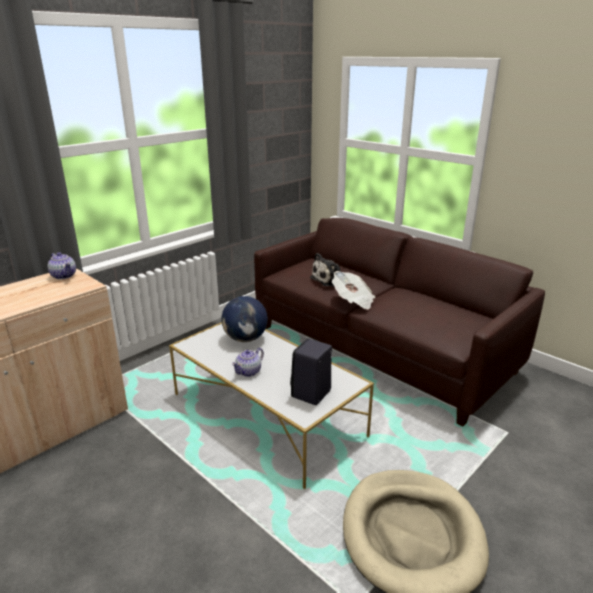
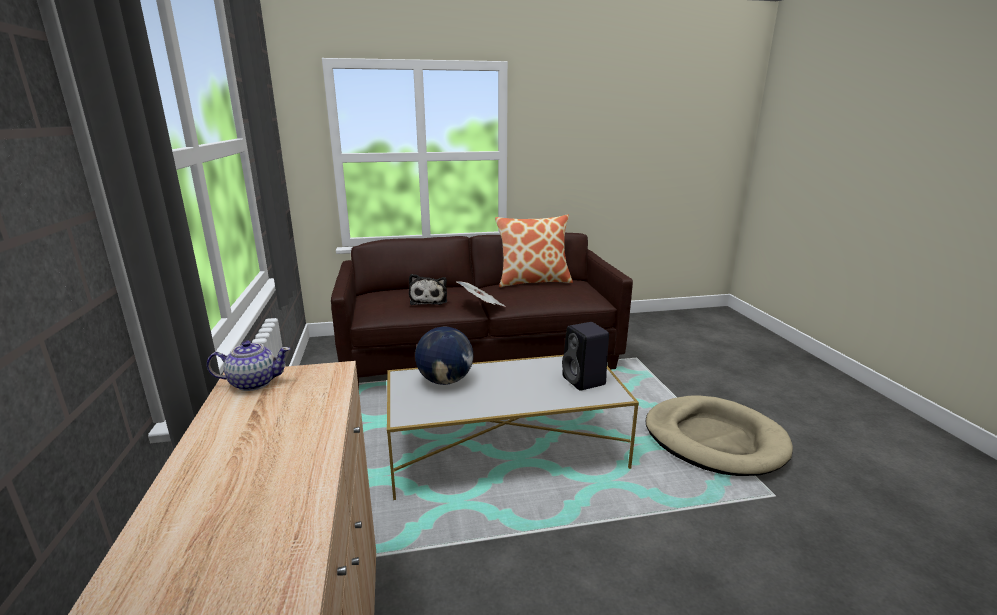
camera: 55 degrees left, 5 degrees down
teapot [232,348,264,377] -> none
none -> pillow [495,214,573,287]

